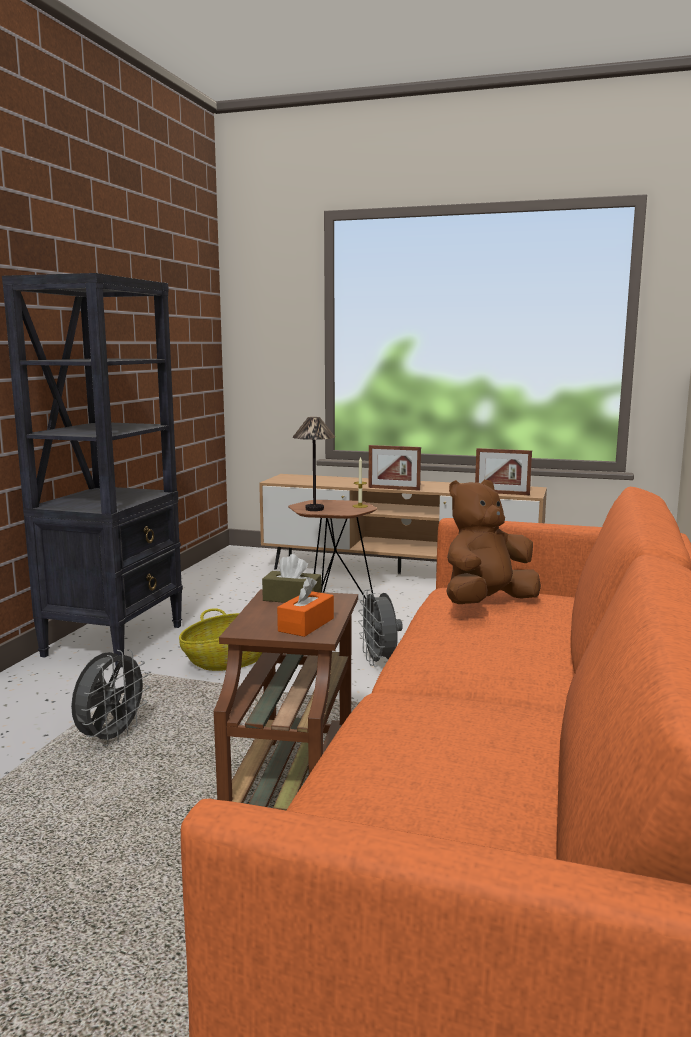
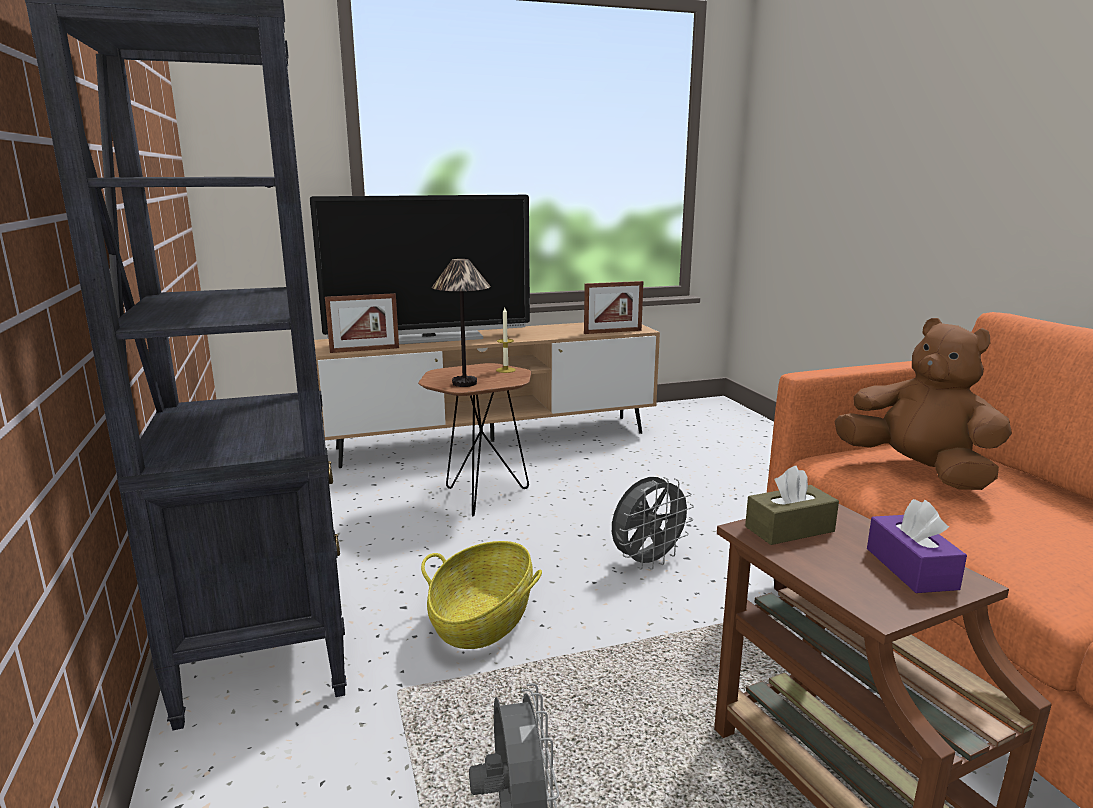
camera: 35 degrees left, 5 degrees up
orange tissue box [277,577,334,637] -> purple tissue box [867,499,967,593]
grey fan [358,589,403,667] -> grey fan turned 75 degrees counterclockwise [612,477,694,570]
picture frame [369,445,421,491] -> picture frame moved to [325,293,399,353]
brown plush toy [446,480,541,604] -> brown plush toy turned 120 degrees clockwise [834,318,1012,490]
none -> television [310,195,530,344]

